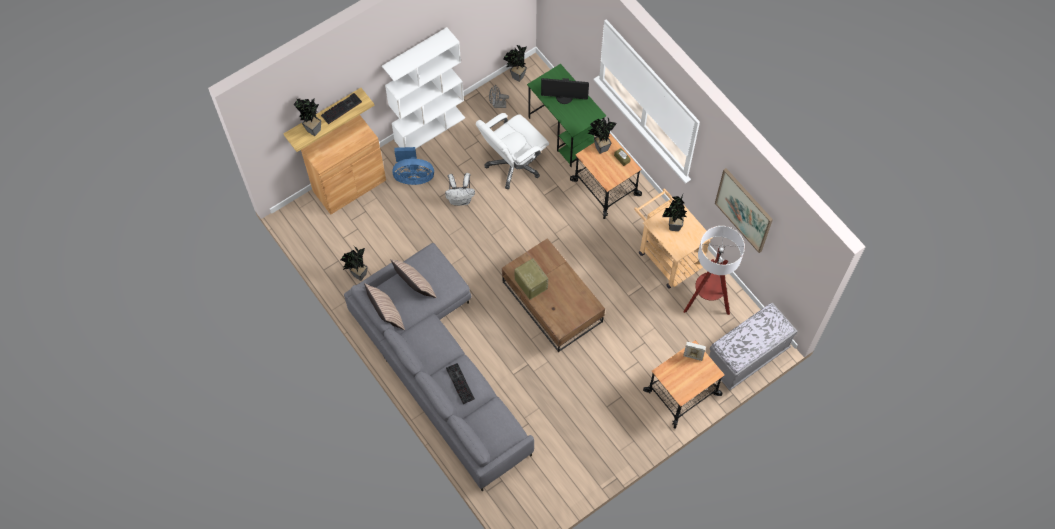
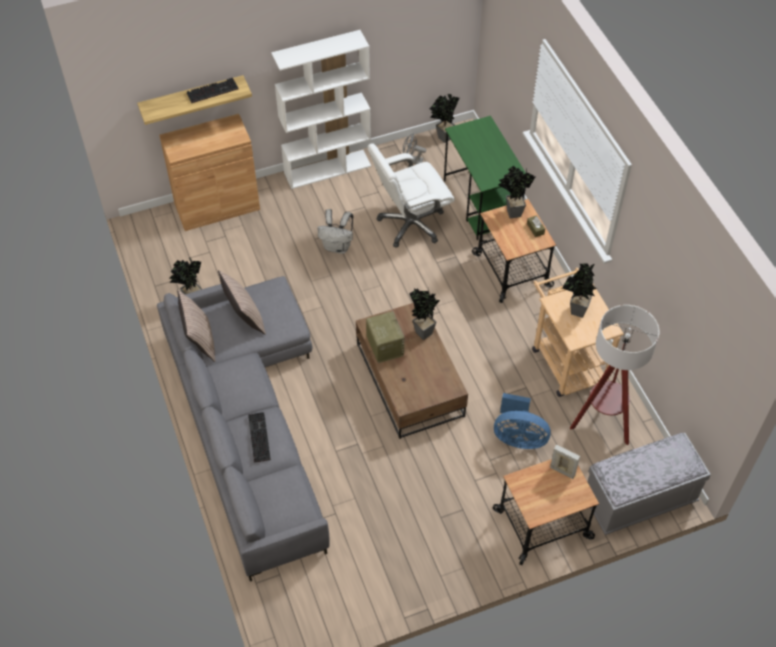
camera: 15 degrees right, 10 degrees down
potted plant [293,98,321,136] -> potted plant moved to [409,287,440,340]
blue fan [392,147,434,185] -> blue fan moved to [494,393,551,449]
monitor [541,78,589,104] -> none
picture [715,168,773,253] -> none

